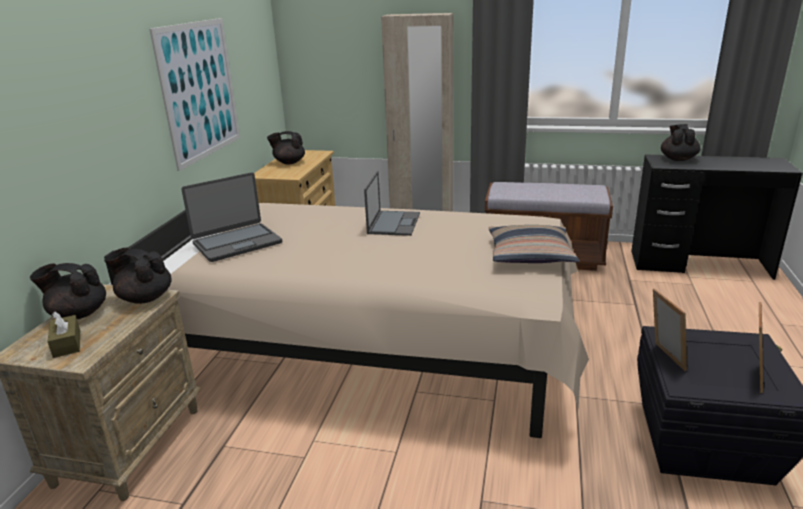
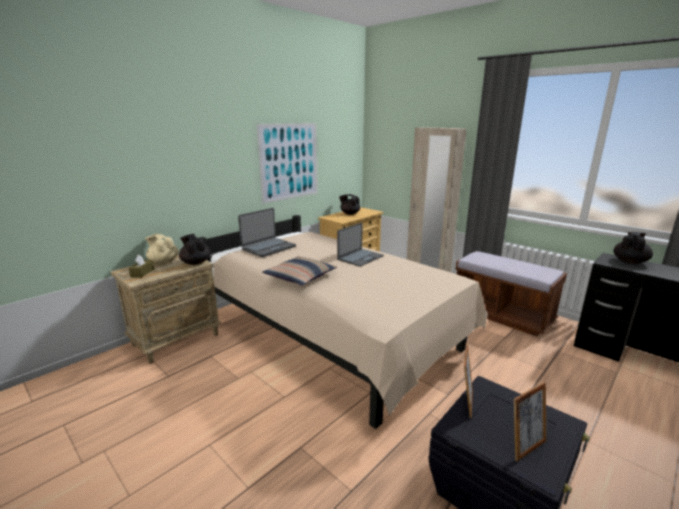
camera: 30 degrees right, 5 degrees down
black teapot [30,263,106,319] -> beige teapot [145,234,179,264]
laptop [181,172,282,262] -> laptop turned 45 degrees counterclockwise [238,208,296,257]
pillow [489,225,579,263] -> pillow moved to [262,256,337,286]

